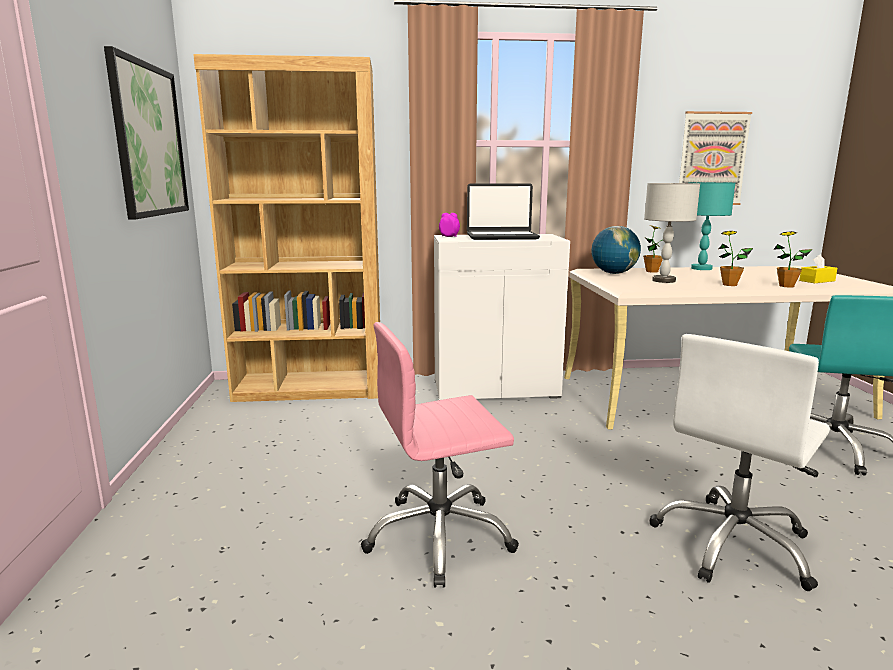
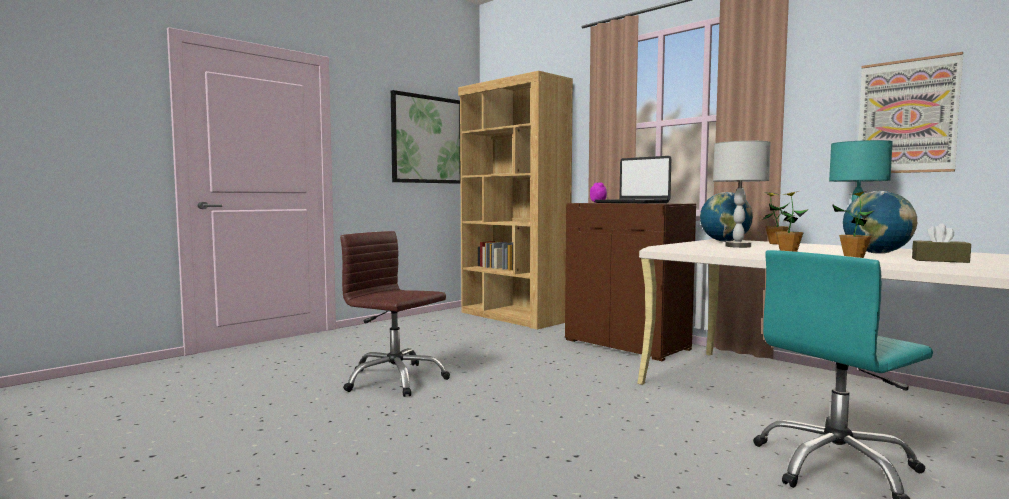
camera: 50 degrees right, 10 degrees down
pink office chair [361,322,519,587] -> brown office chair [340,231,450,397]
white cabinet [434,234,570,400] -> brown cabinet [565,203,696,361]
white office chair [649,334,830,591] -> none
yellow tissue box [799,254,837,283] -> brown tissue box [912,224,971,263]
none -> globe [843,191,917,254]

